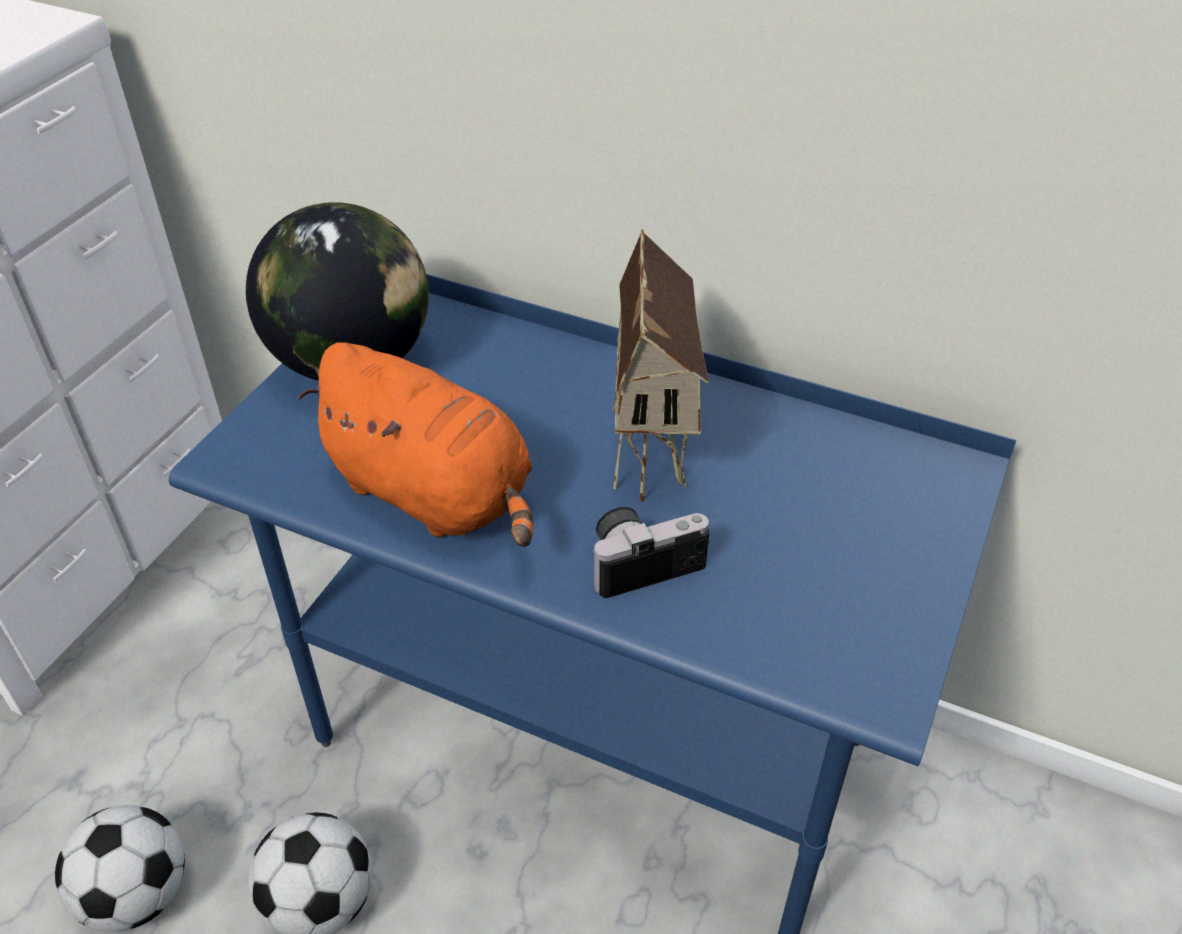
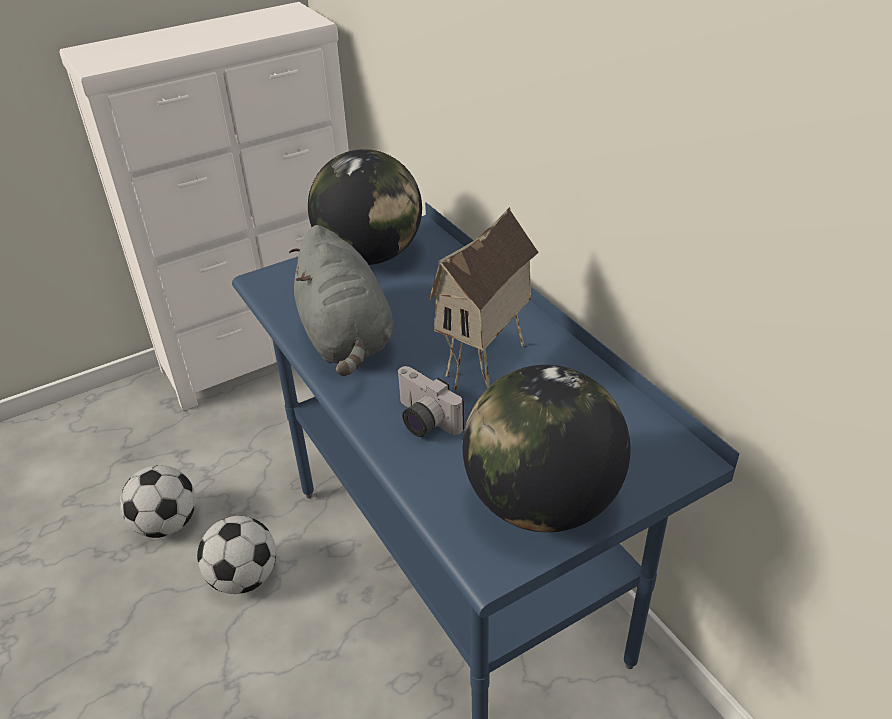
camera: 35 degrees right, 5 degrees down
orange plush toy [298,342,534,547] -> grey plush toy [289,225,394,376]
camera [591,507,709,598] -> camera turned 150 degrees counterclockwise [397,366,465,437]
none -> globe [463,365,631,532]

